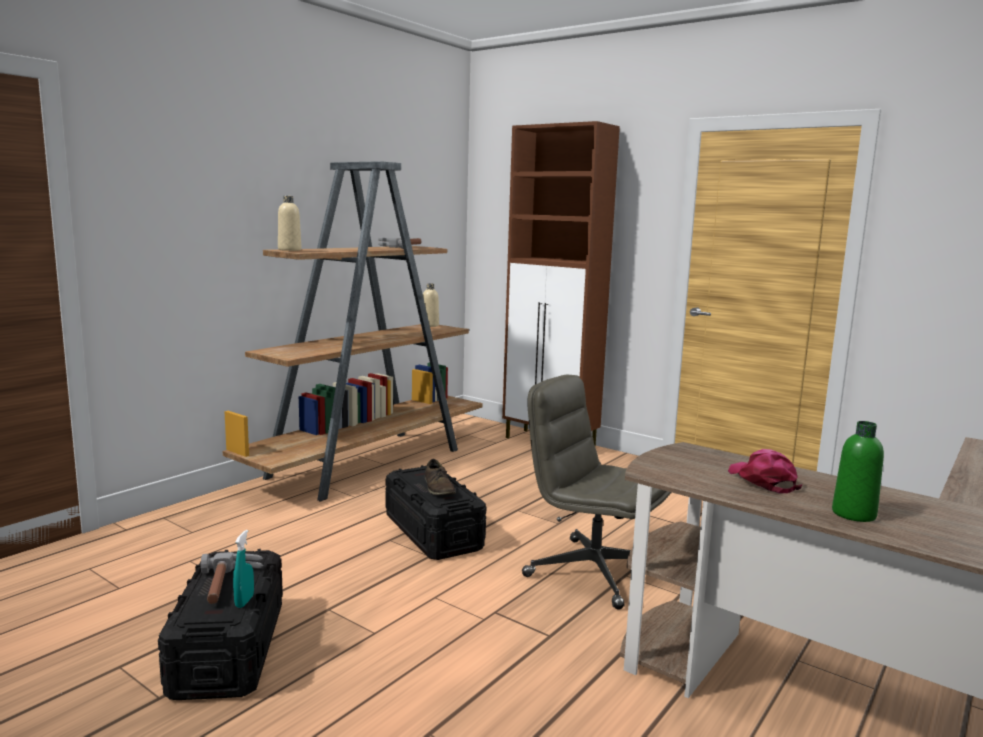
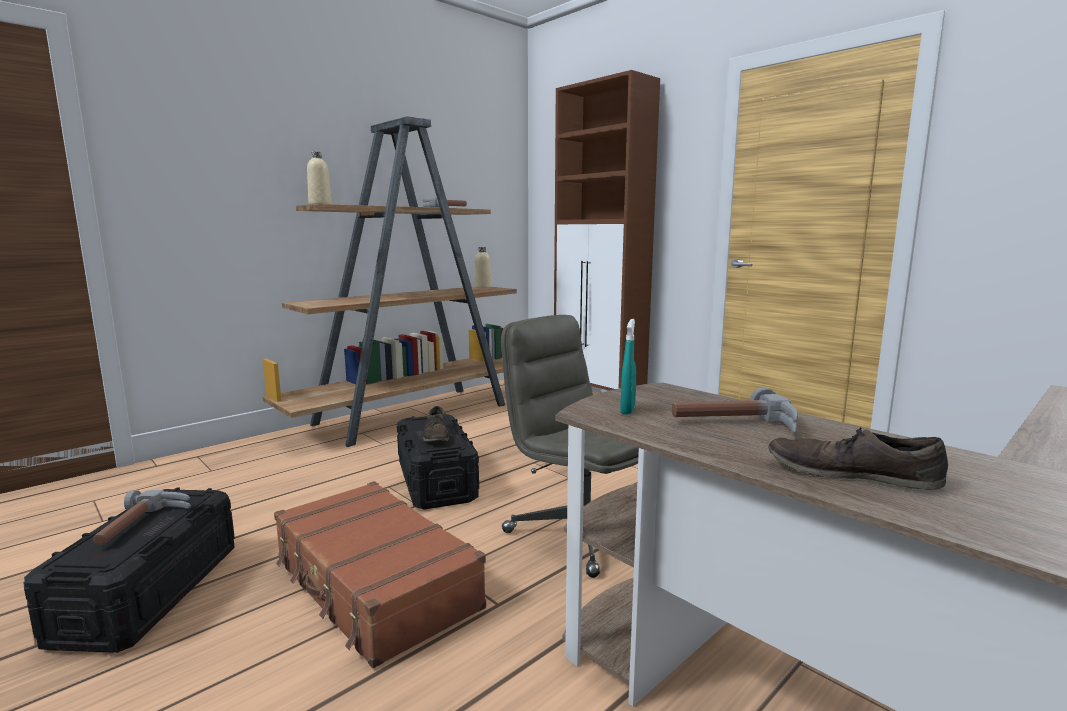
camera: 10 degrees right, 0 degrees up
turquoise spray bottle [233,530,254,608] -> turquoise spray bottle moved to [620,319,636,415]
pink cap [728,449,802,493] -> hammer [672,387,798,434]
green bottle [832,421,884,522] -> brown shoe [768,427,948,490]
none -> brown suitcase [274,481,486,668]

